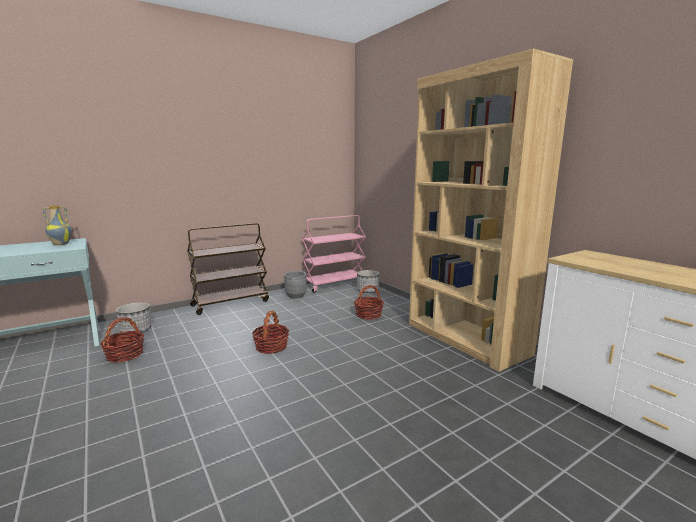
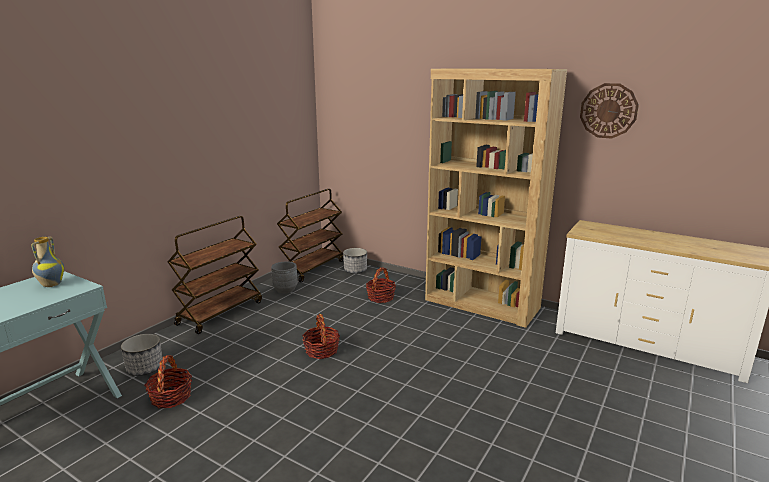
camera: 25 degrees left, 5 degrees up
pink cart [302,215,366,293] -> brown cart [277,189,343,283]
none -> wall clock [580,83,639,139]

